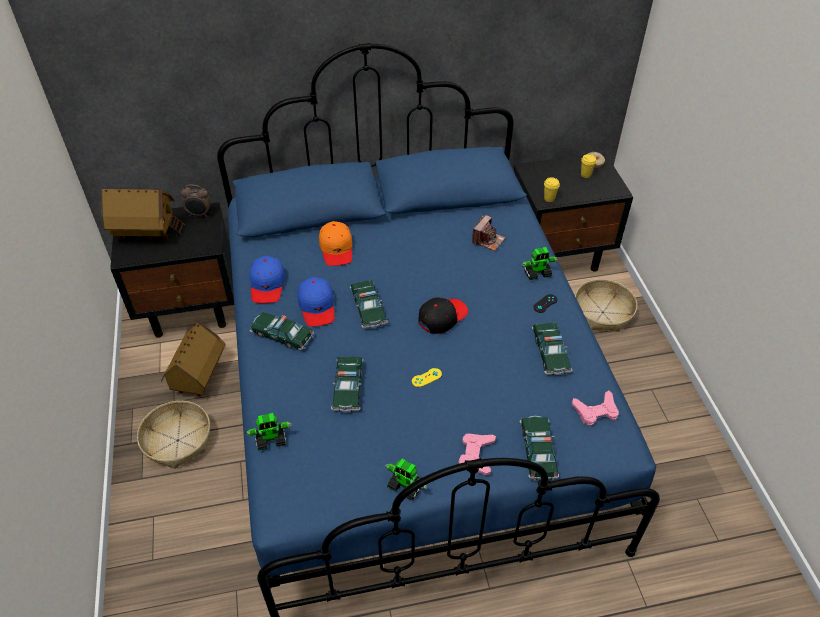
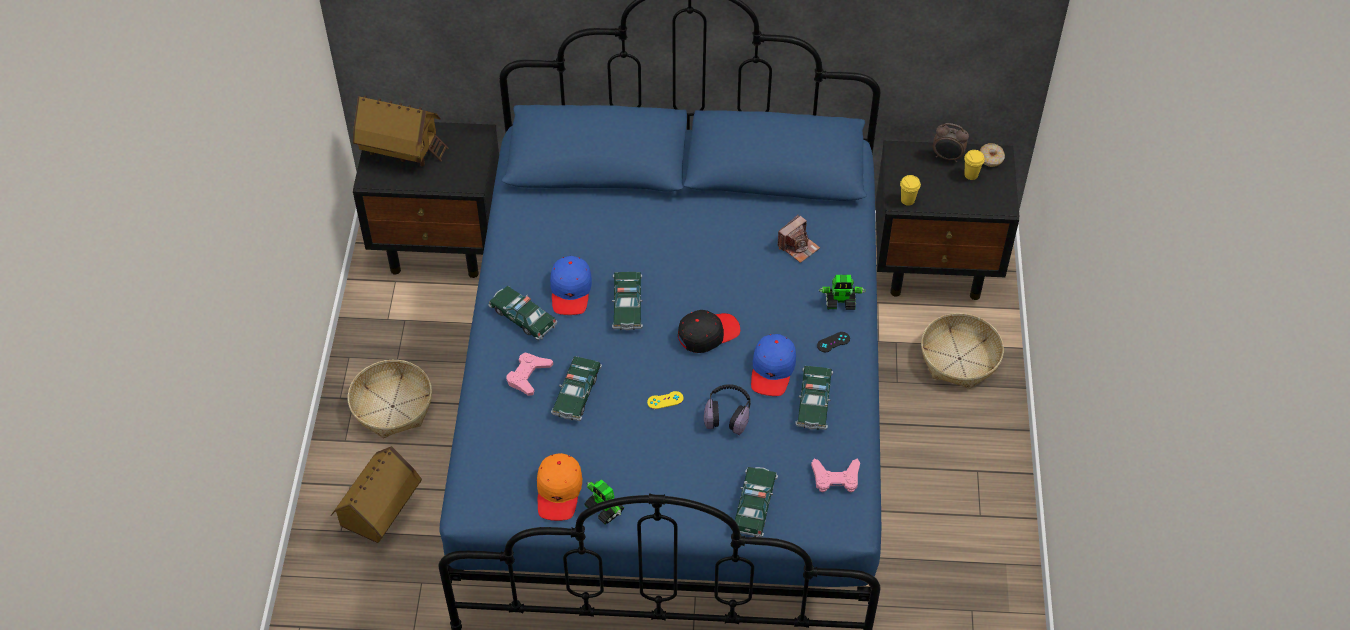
camera: 15 degrees right, 5 degrees up
toy house [161,321,226,396] -> toy house moved to [331,446,422,543]
alarm clock [181,185,211,217] -> alarm clock moved to [933,123,969,162]
toy robot [245,413,292,451] -> none
blue cap [250,256,285,303] -> blue cap moved to [751,334,796,396]
orange cap [319,221,352,266] -> orange cap moved to [537,453,582,521]
pink game controller [459,434,496,475] -> pink game controller moved to [506,353,553,396]
none -> headphones [704,384,751,435]

